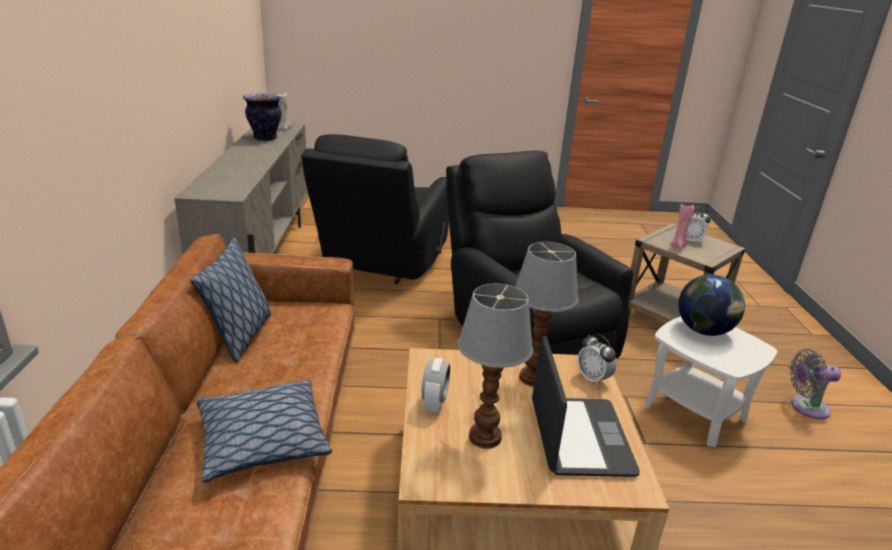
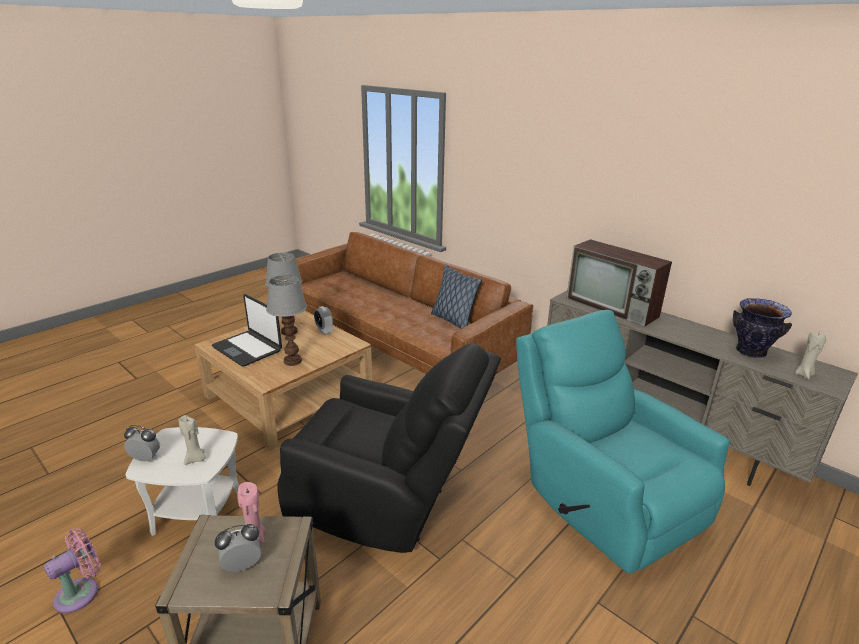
camera: 135 degrees right, 0 degrees up
pillow [197,380,332,483] -> none
black armchair [301,134,449,284] -> turquoise armchair [516,310,730,574]
alarm clock [577,333,617,386] -> alarm clock moved to [124,425,160,462]
globe [678,275,745,336] -> beige candle [178,415,206,465]
grey fan [790,349,841,419] -> pink fan [44,528,101,613]
none -> television [566,239,672,327]

